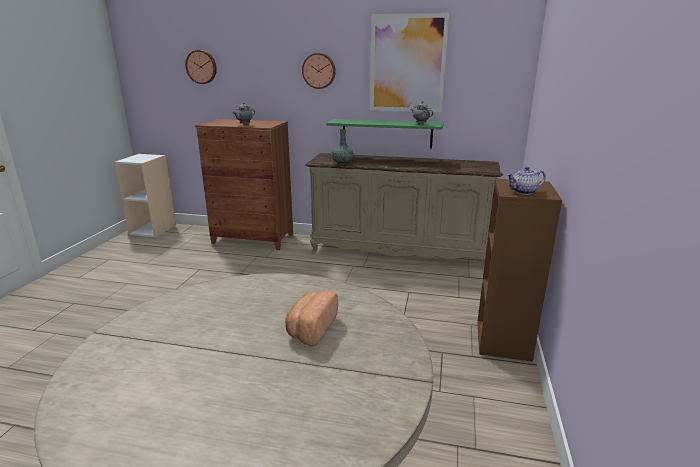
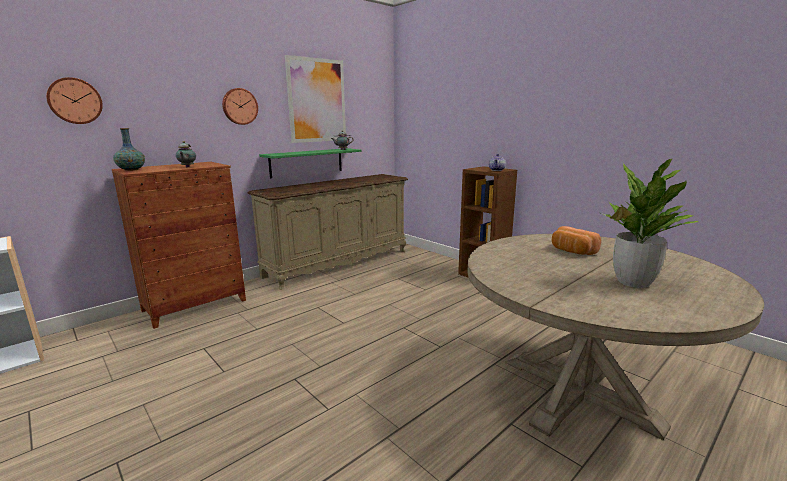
camera: 55 degrees left, 5 degrees down
vase [332,129,354,164] -> vase moved to [113,128,145,171]
none -> potted plant [601,159,698,288]

